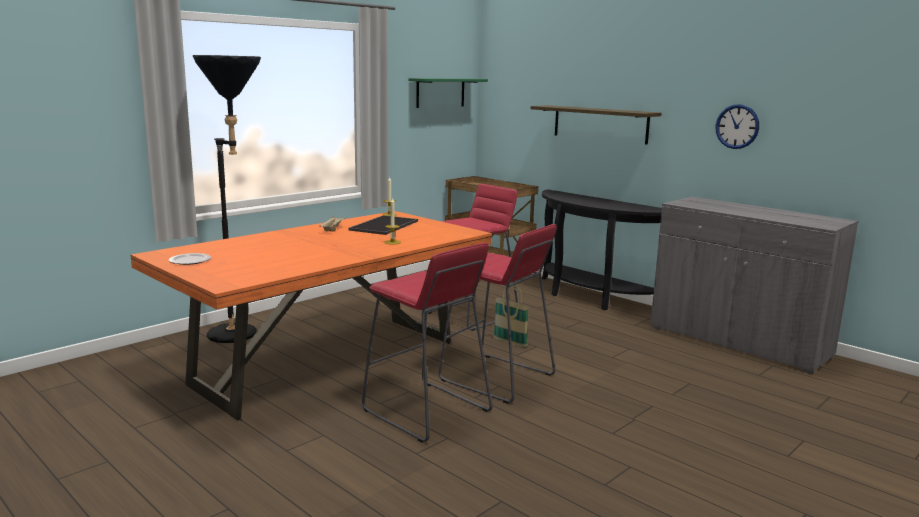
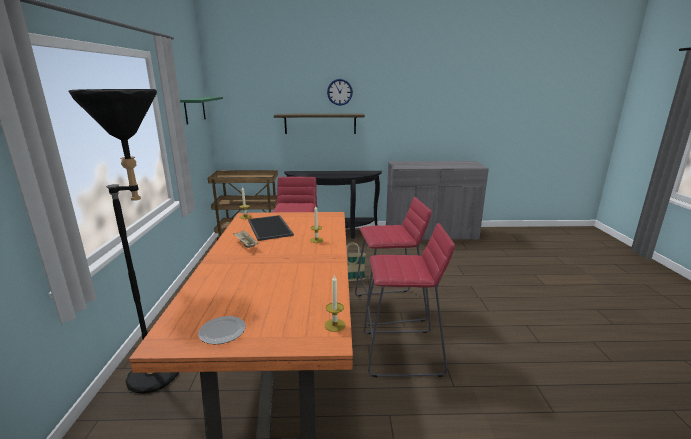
camera: 45 degrees left, 5 degrees up
wall clock [715,104,759,149] -> wall clock moved to [327,79,353,106]
none -> candle [325,274,346,332]

